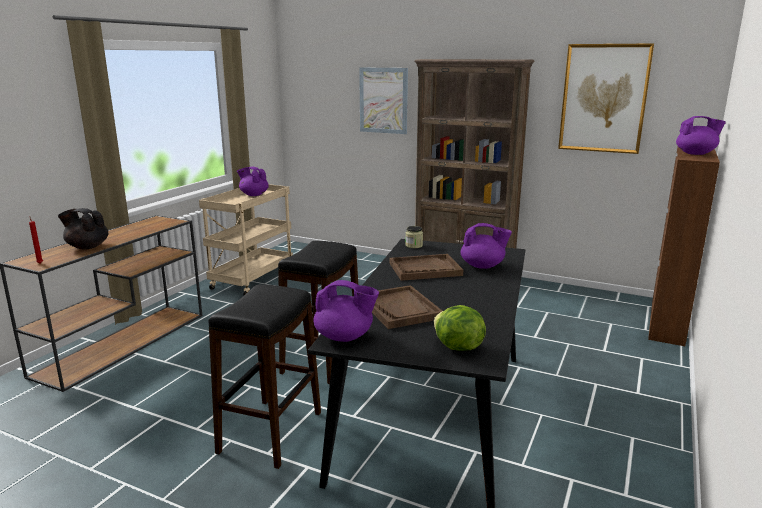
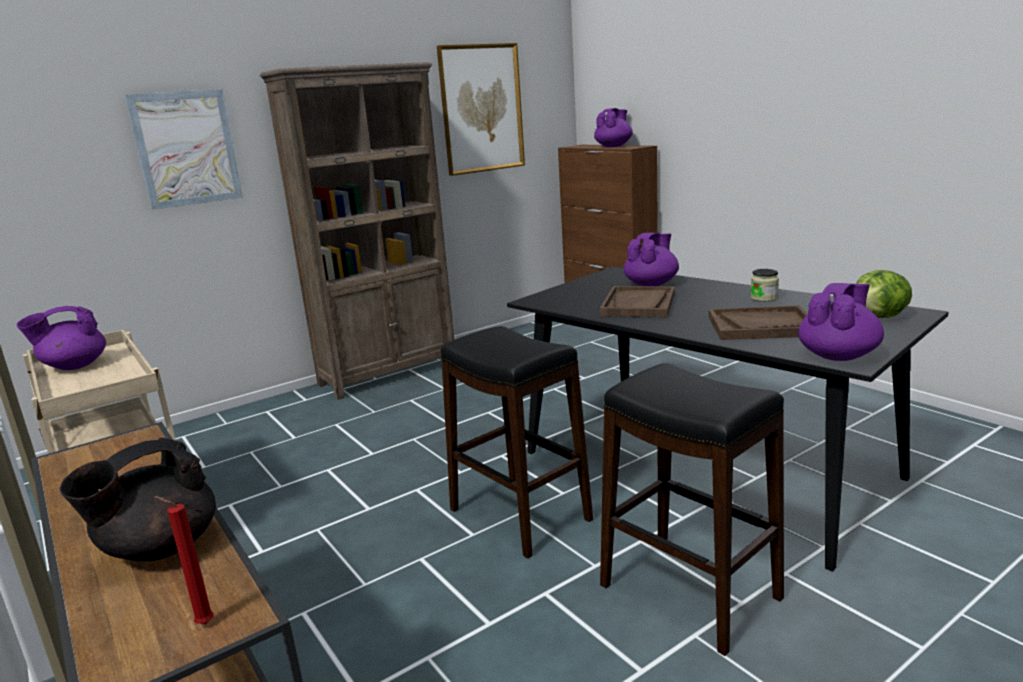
camera: 60 degrees left, 0 degrees up
jar [405,226,423,248] -> jar moved to [750,269,779,302]

